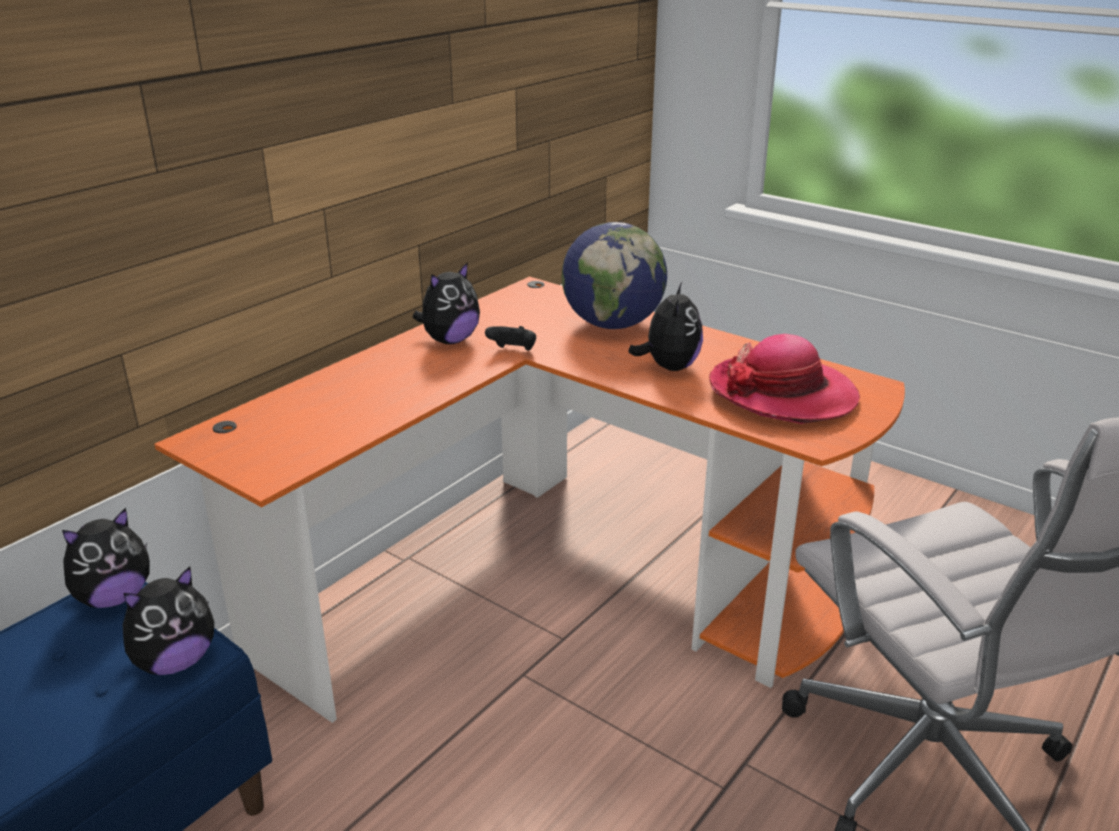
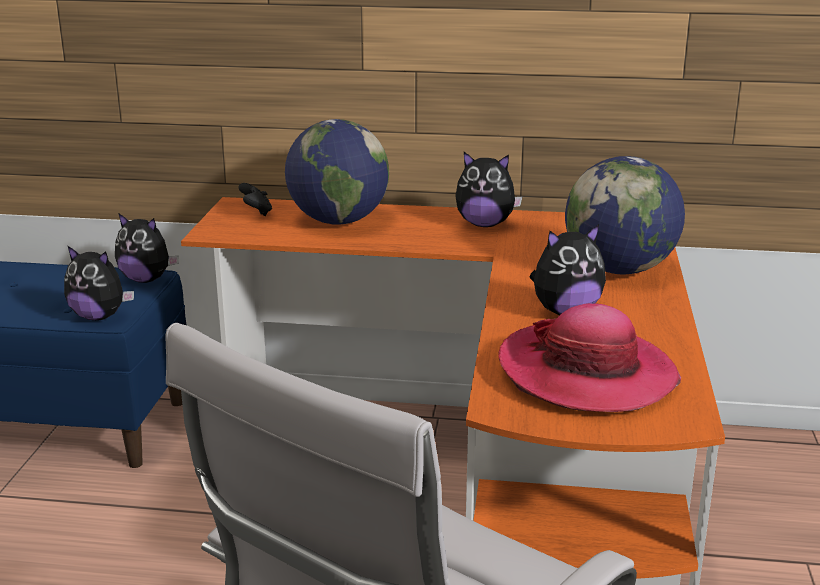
camera: 60 degrees right, 5 degrees down
black game controller [485,326,536,351] -> black game controller moved to [238,183,272,216]
none -> globe [285,119,389,225]

